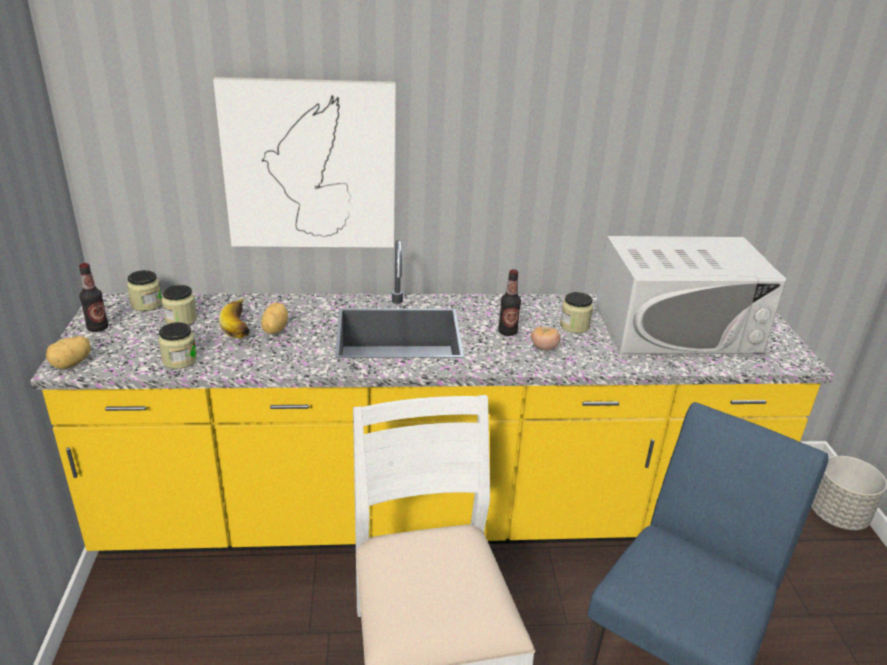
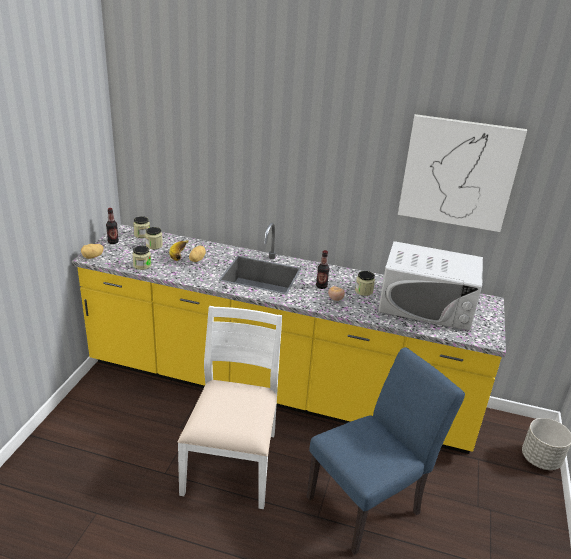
camera: 20 degrees right, 0 degrees up
picture [213,77,396,248] -> picture moved to [398,114,527,232]

